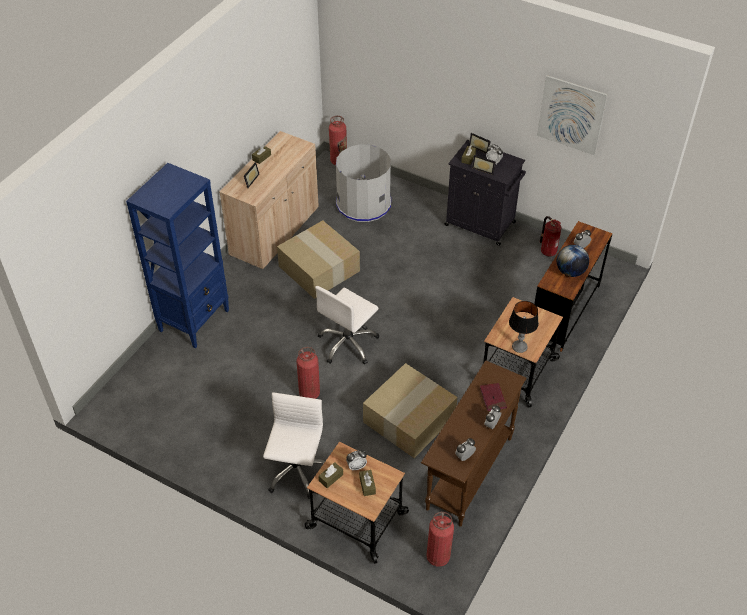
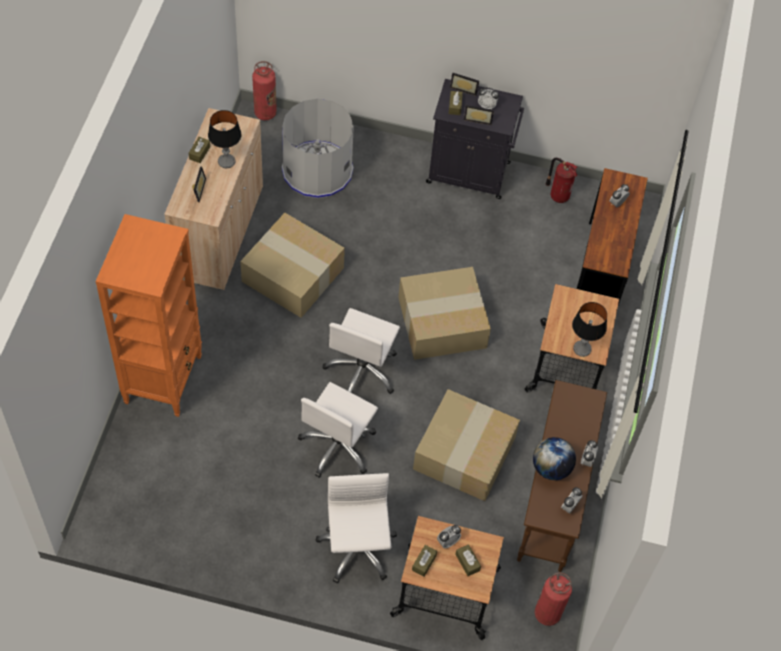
camera: 20 degrees left, 10 degrees up
blue bookcase [126,163,229,348] -> orange bookcase [96,214,202,417]
fire extinguisher [296,347,320,399] -> white office chair [298,382,378,478]
red book [480,383,507,411] -> none
picture [537,75,608,155] -> none
globe [557,245,589,277] -> globe moved to [533,437,576,480]
none -> table lamp [208,110,241,168]
none -> cardboard box [398,267,491,360]

